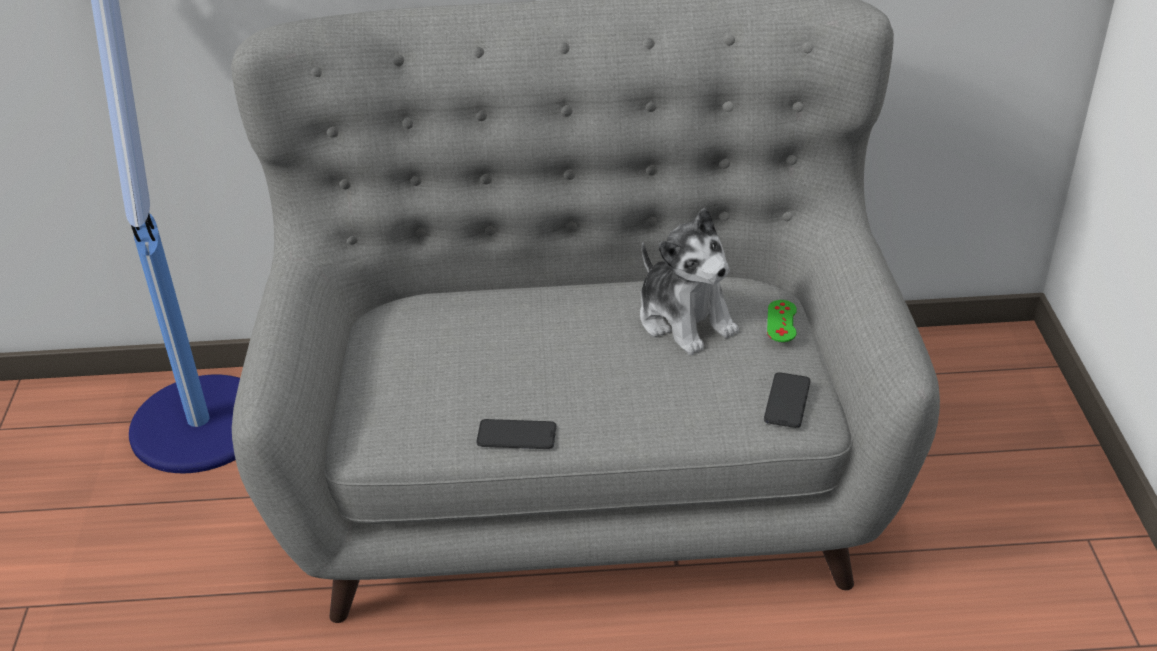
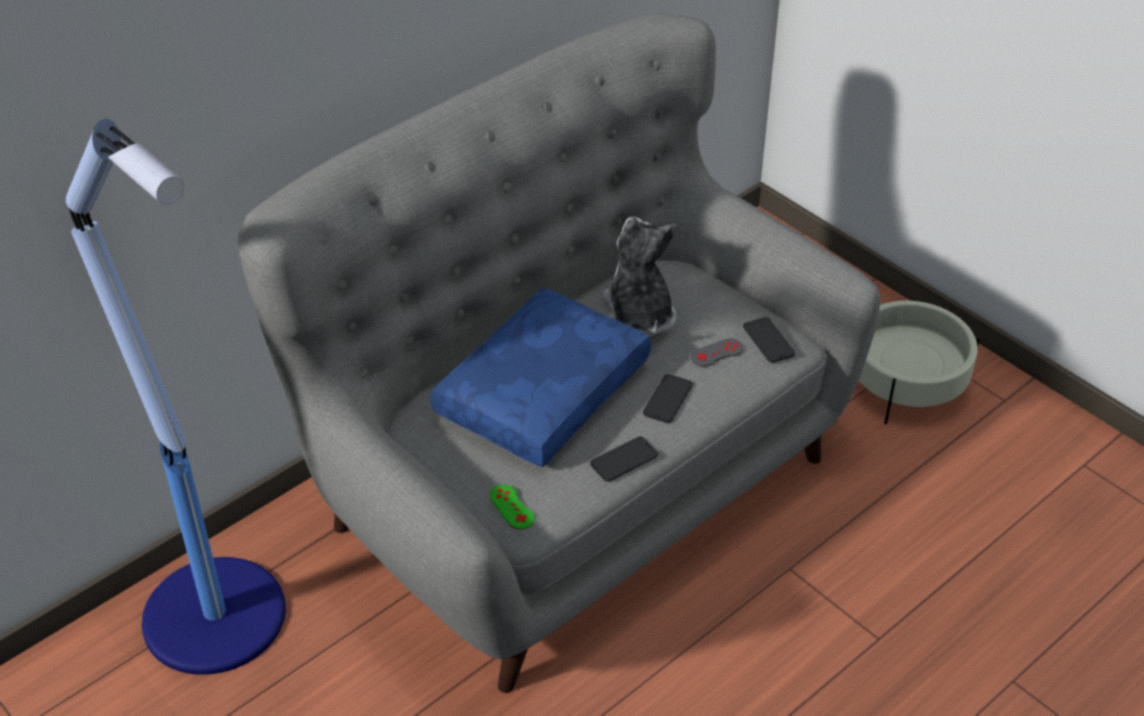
camera: 40 degrees left, 5 degrees up
plush toy [640,208,739,355] -> plush toy turned 120 degrees counterclockwise [603,217,677,337]
green game controller [767,300,797,342] -> green game controller moved to [490,485,535,530]
none -> blue pillow [430,288,651,467]
none -> phone [643,374,693,423]
none -> grey game controller [691,338,743,367]
none -> beige planter [859,301,980,424]

